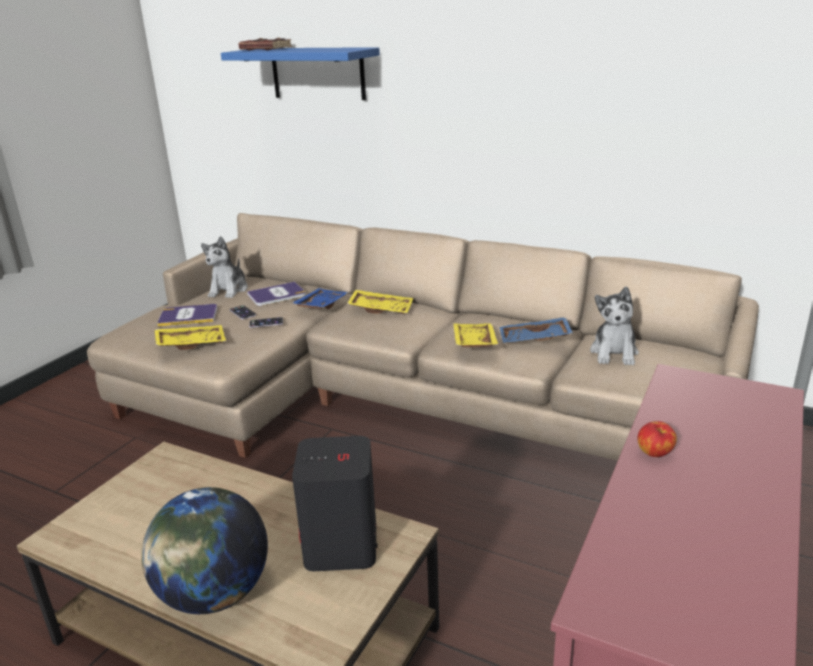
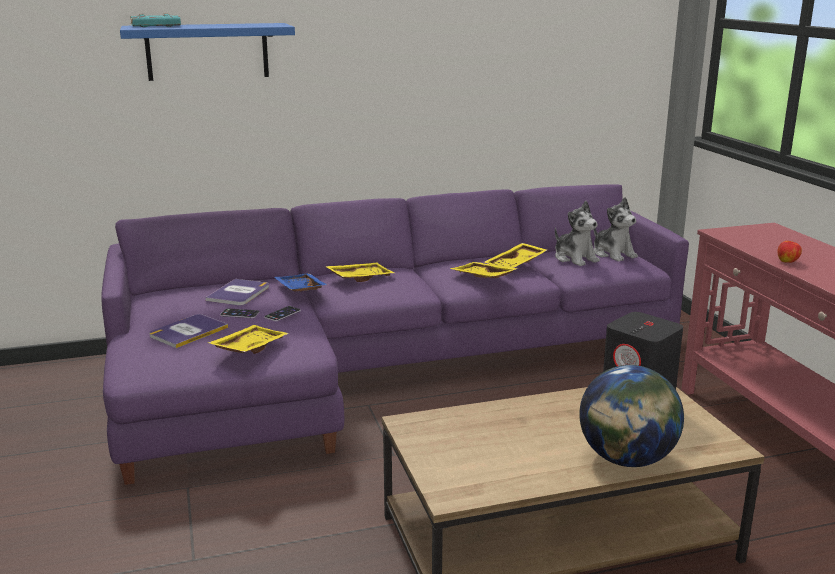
camera: 45 degrees left, 5 degrees down
beige sofa [87,213,759,460] -> purple sofa [101,184,689,485]
plush toy [201,236,248,298] -> plush toy moved to [593,197,638,262]
brown book [238,38,292,50] -> turquoise book [130,13,181,27]
blue tray [499,317,573,343] -> yellow tray [484,243,547,268]

